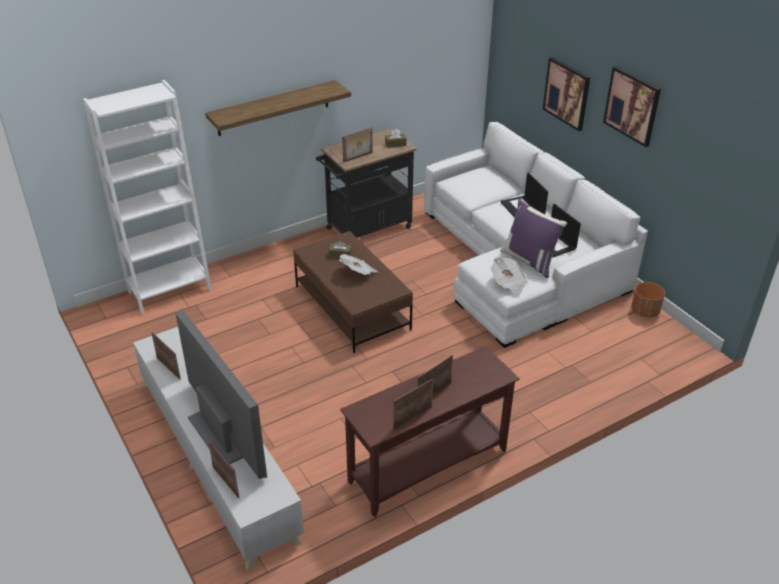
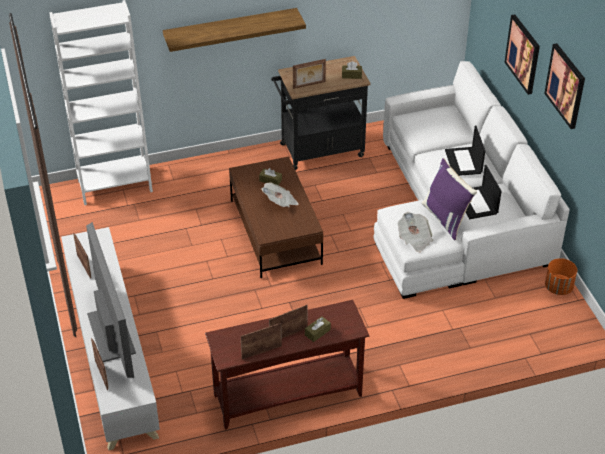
camera: 15 degrees right, 5 degrees up
none -> brown tissue box [305,316,331,342]

